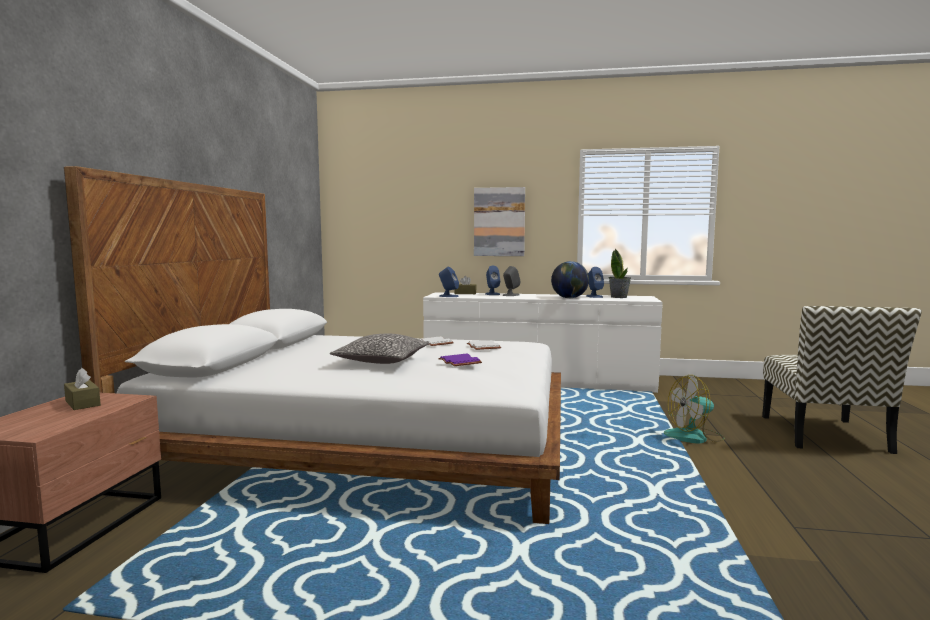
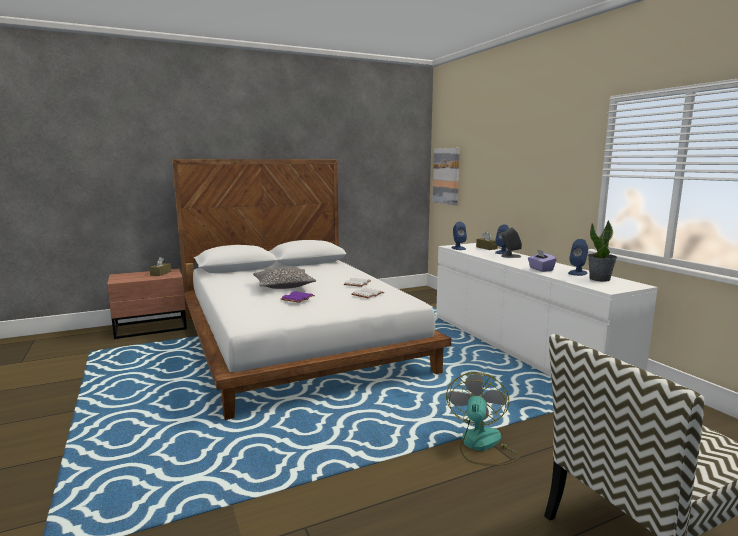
camera: 55 degrees right, 5 degrees up
picture [474,187,525,256] -> picture moved to [432,148,460,205]
globe [551,261,589,298] -> purple tissue box [528,249,557,272]
fan [664,375,725,444] -> fan turned 60 degrees clockwise [446,372,520,466]

